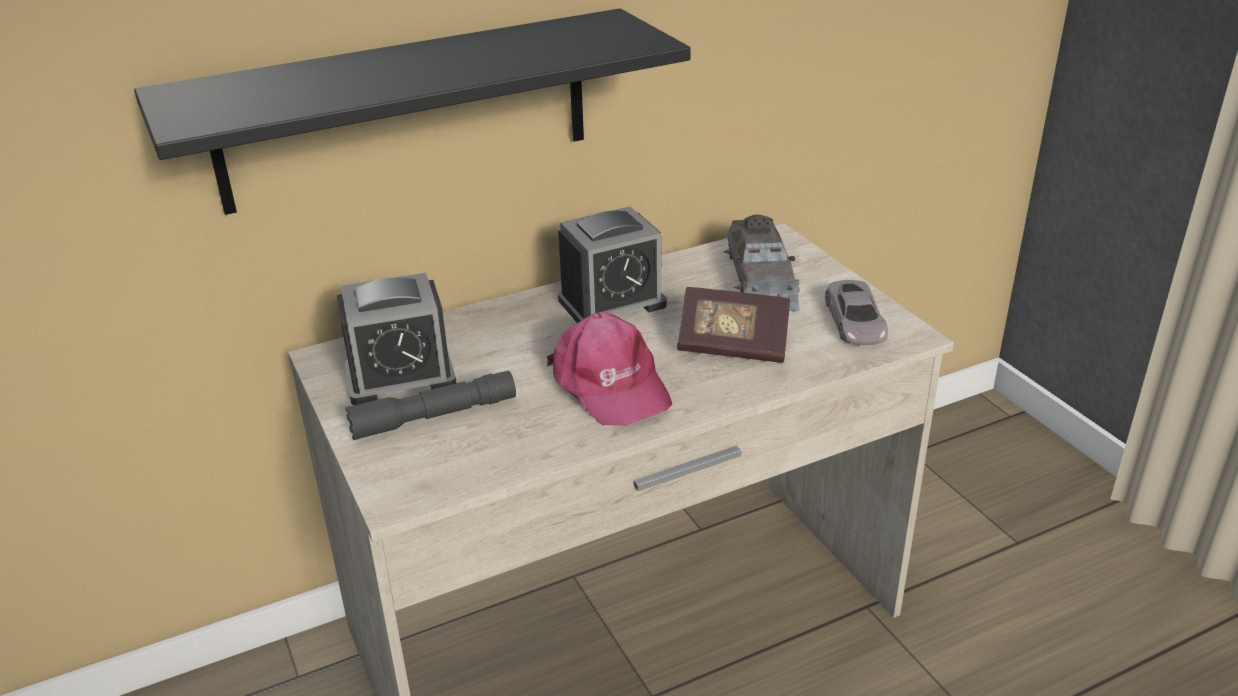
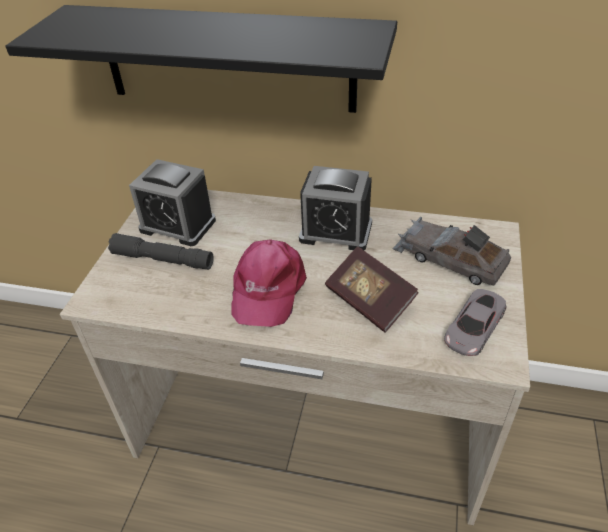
camera: 40 degrees right, 10 degrees up
grey toy car [723,214,800,311] -> grey toy car turned 90 degrees clockwise [392,217,511,285]

